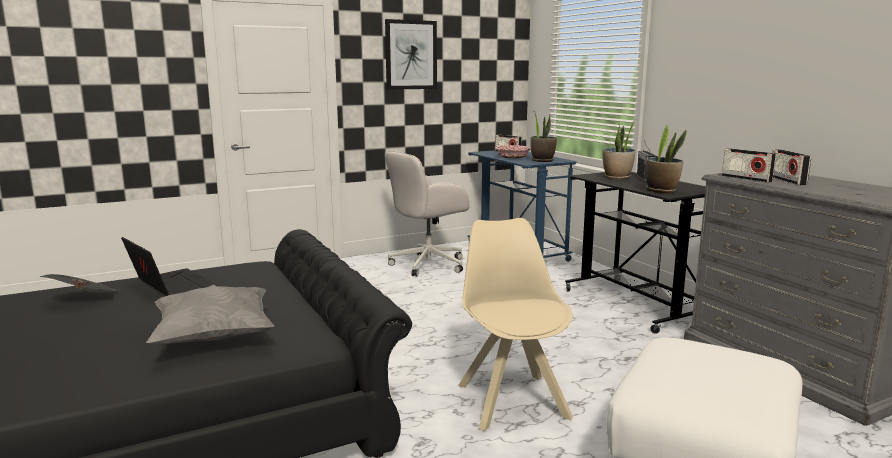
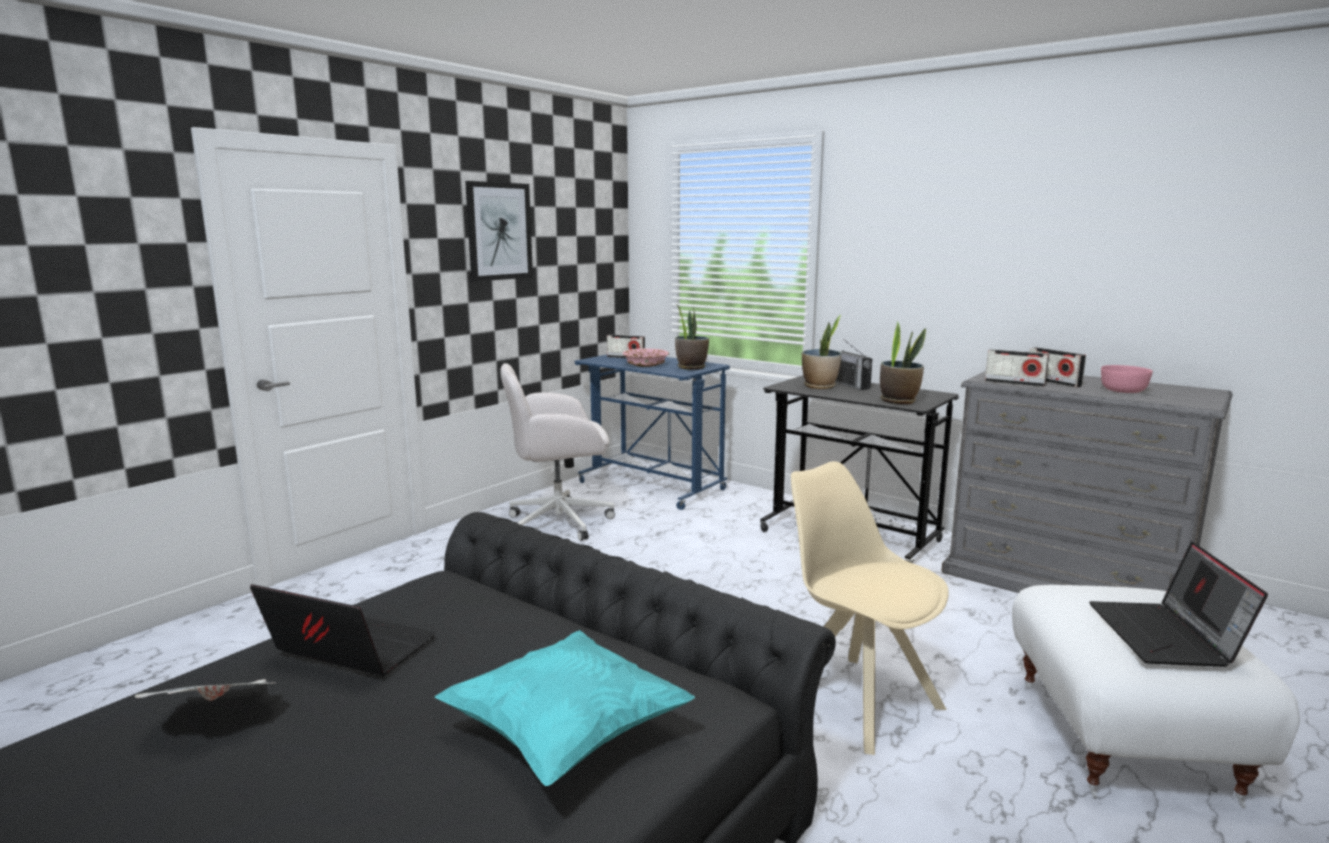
camera: 25 degrees left, 0 degrees up
grey pillow [146,285,274,344] -> turquoise pillow [435,630,695,786]
white office chair [385,151,470,277] -> white office chair turned 45 degrees clockwise [500,363,615,541]
none -> laptop [1089,542,1268,667]
none -> pink bowl [1101,365,1153,393]

